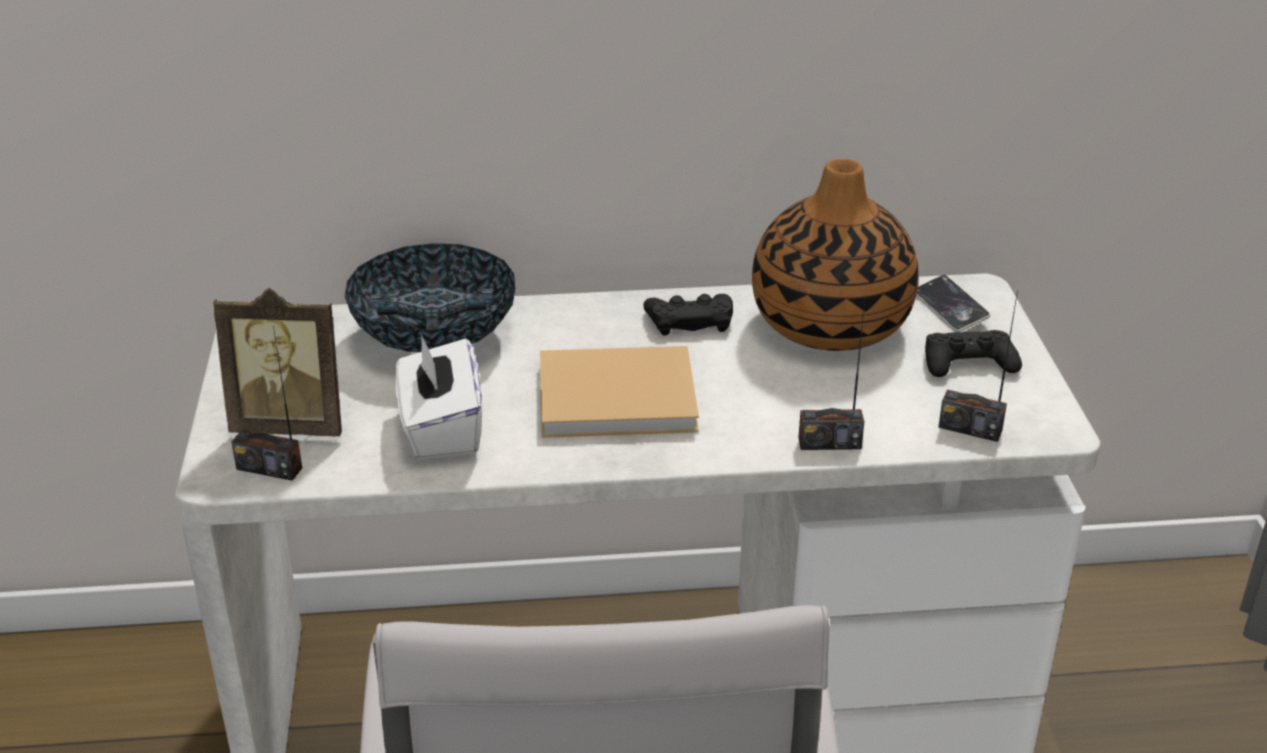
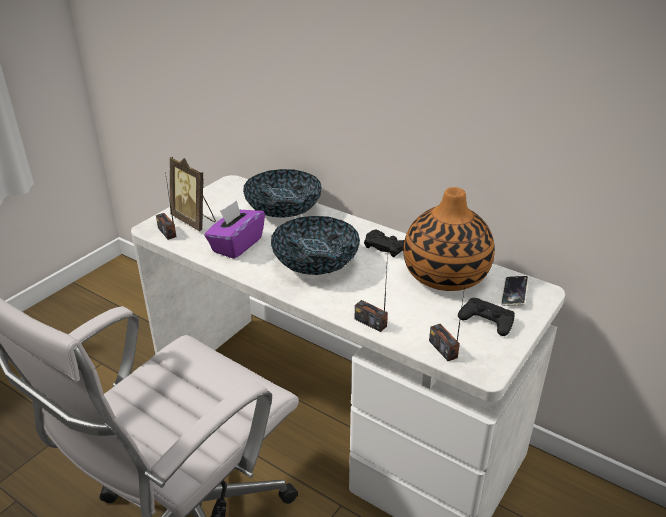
camera: 40 degrees right, 0 degrees up
white tissue box [395,335,482,459] -> purple tissue box [204,200,265,259]
beige book [540,346,699,438] -> bowl [271,216,360,275]

